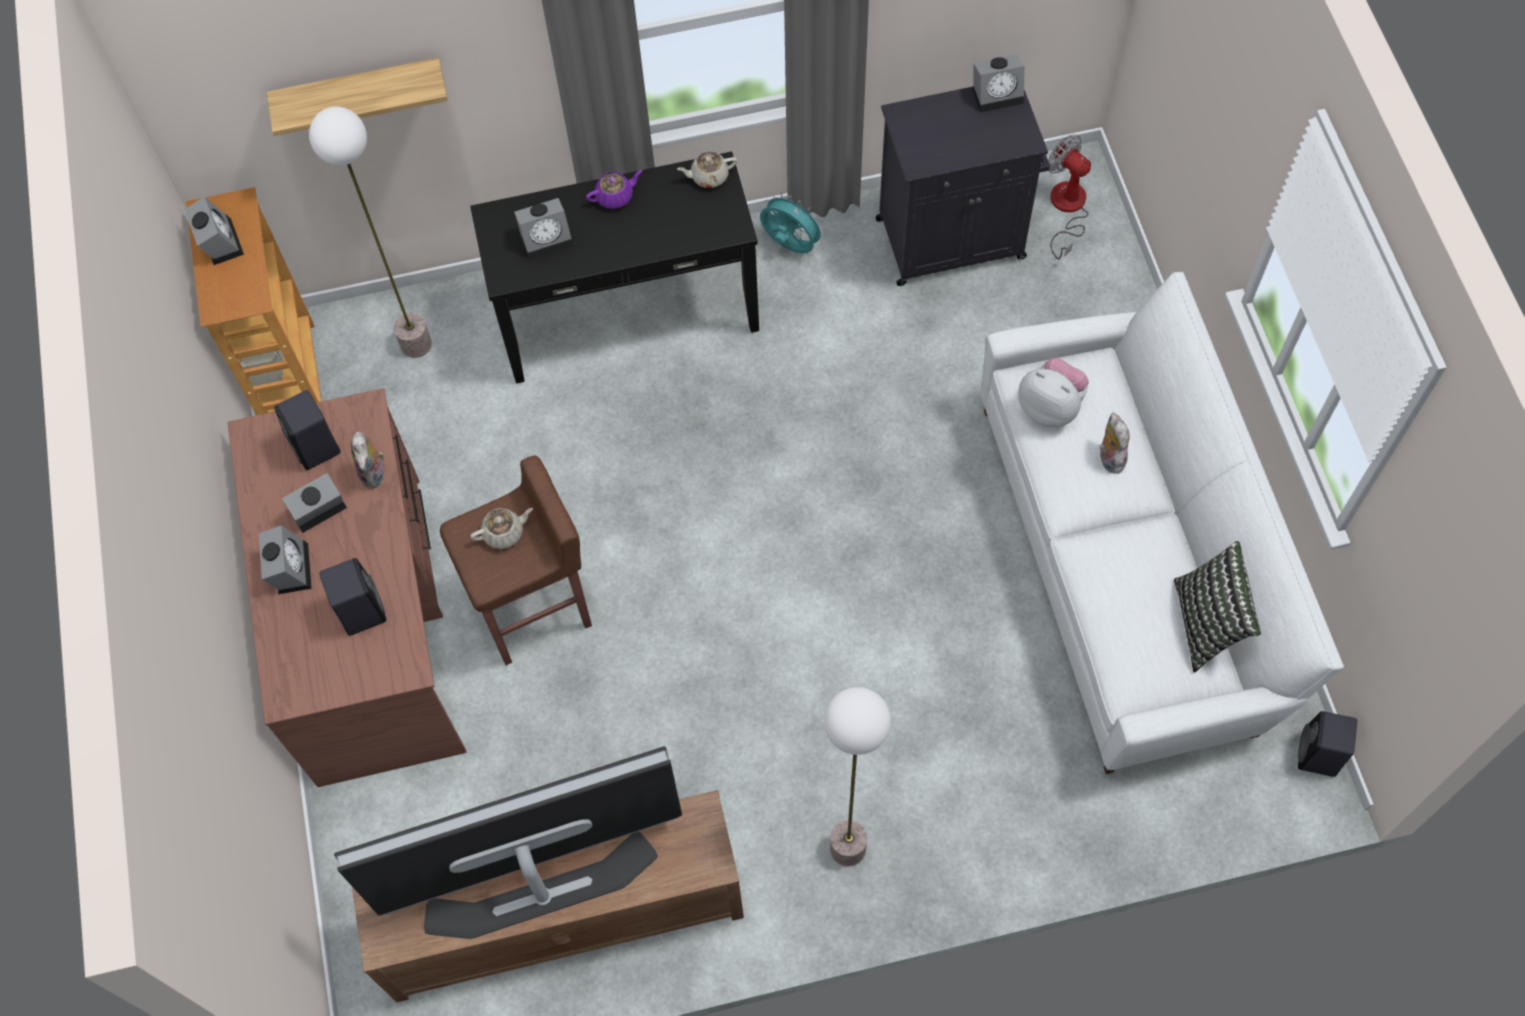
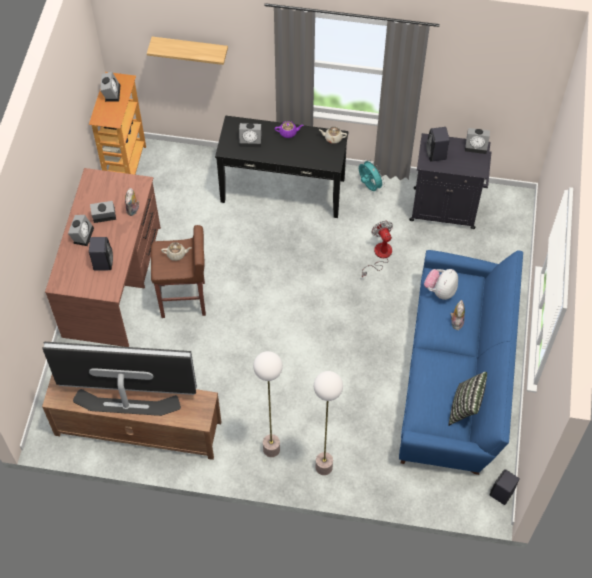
camera: 20 degrees right, 5 degrees down
black speaker [274,390,341,470] -> black speaker moved to [426,127,450,162]
floor lamp [309,107,432,358] -> floor lamp moved to [314,371,343,475]
white sofa [981,272,1344,774] -> blue sofa [399,250,523,475]
plush toy [1018,358,1089,427] -> plush toy turned 120 degrees counterclockwise [424,269,458,300]
fan [1048,135,1091,259] -> fan moved to [362,221,393,277]

